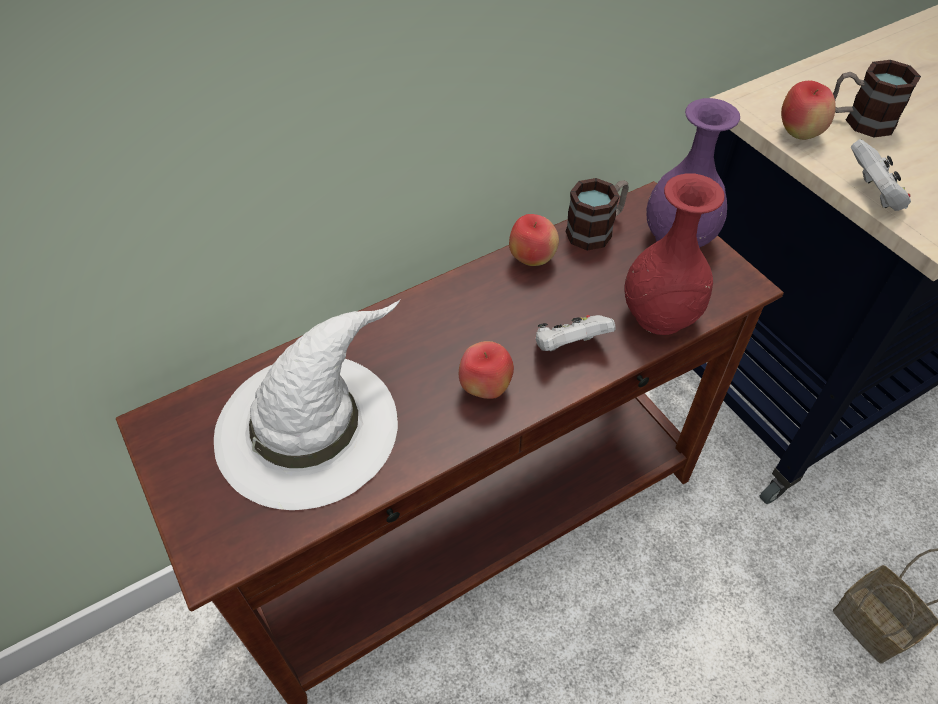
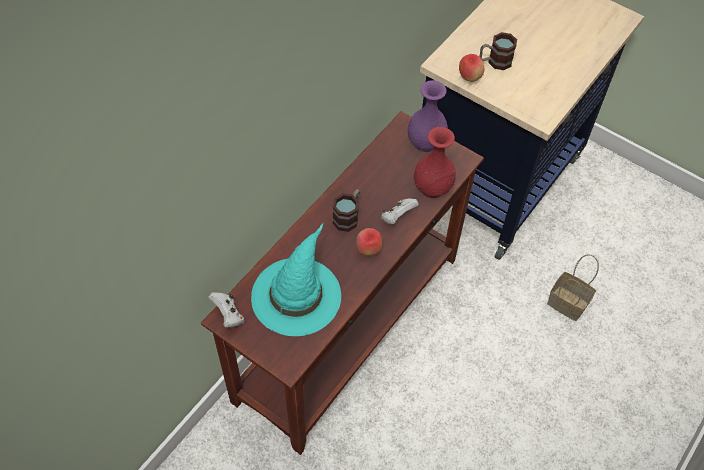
camera: 25 degrees left, 5 degrees up
white hat [214,300,400,510] -> turquoise hat [251,223,341,336]
apple [509,214,559,266] -> none
mug [565,178,629,250] -> mug moved to [333,189,360,232]
white game controller [851,140,911,211] -> white game controller moved to [208,292,244,327]

